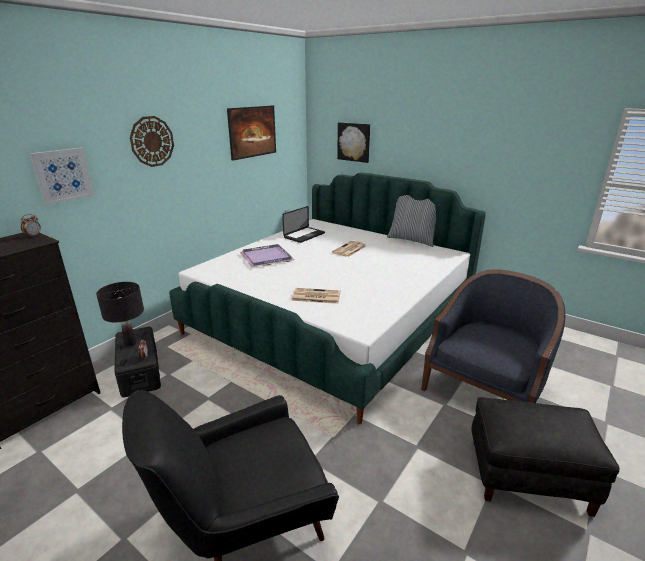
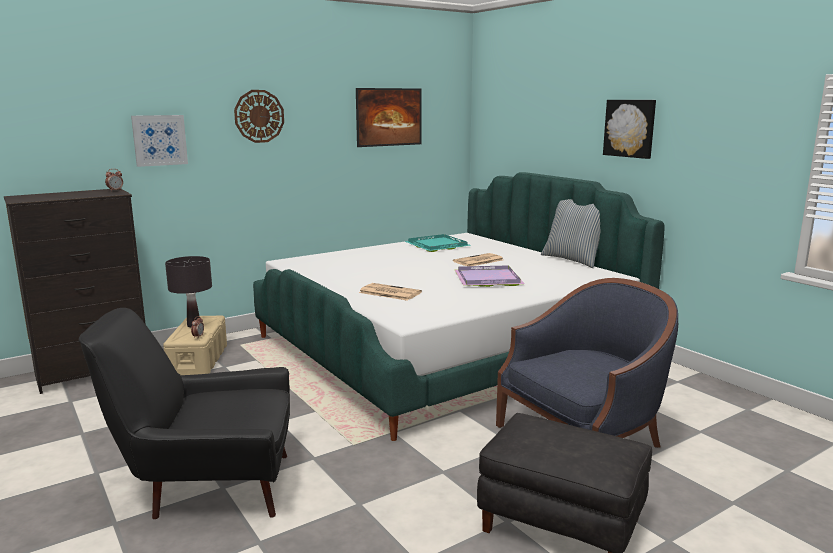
camera: 20 degrees right, 10 degrees down
black storage box [114,327,161,397] -> beige storage box [163,316,227,375]
purple tray [240,244,295,267] -> purple tray moved to [455,265,525,287]
laptop [282,206,325,243] -> turquoise tray [404,234,470,252]
picture [337,122,370,163] -> picture moved to [603,100,656,159]

